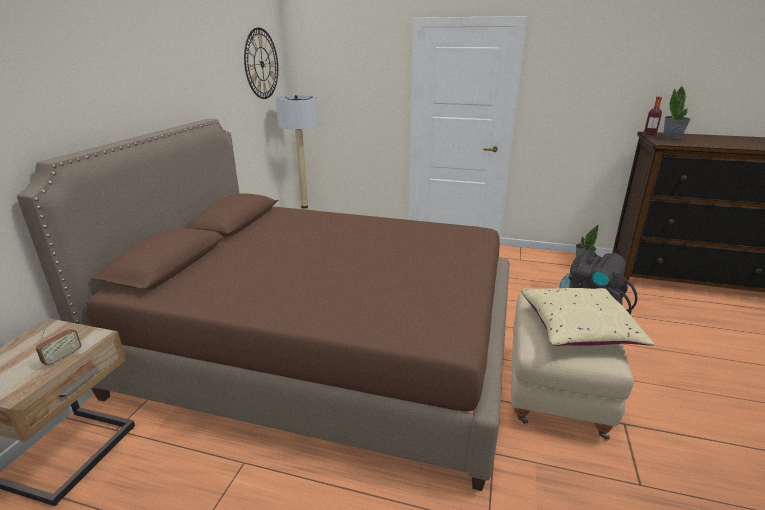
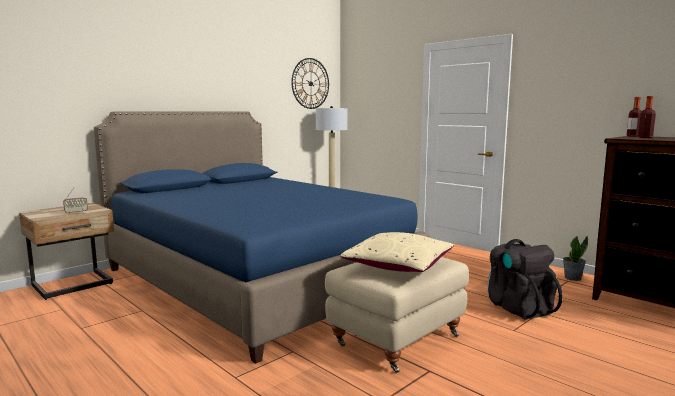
camera: 30 degrees right, 15 degrees down
brown bed [17,119,510,491] -> blue bed [94,111,430,364]
potted plant [663,86,691,141] -> bottle [638,96,656,138]

